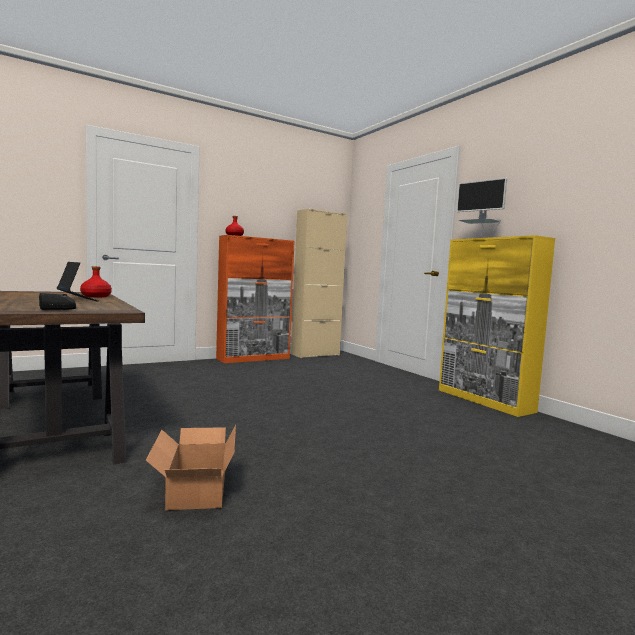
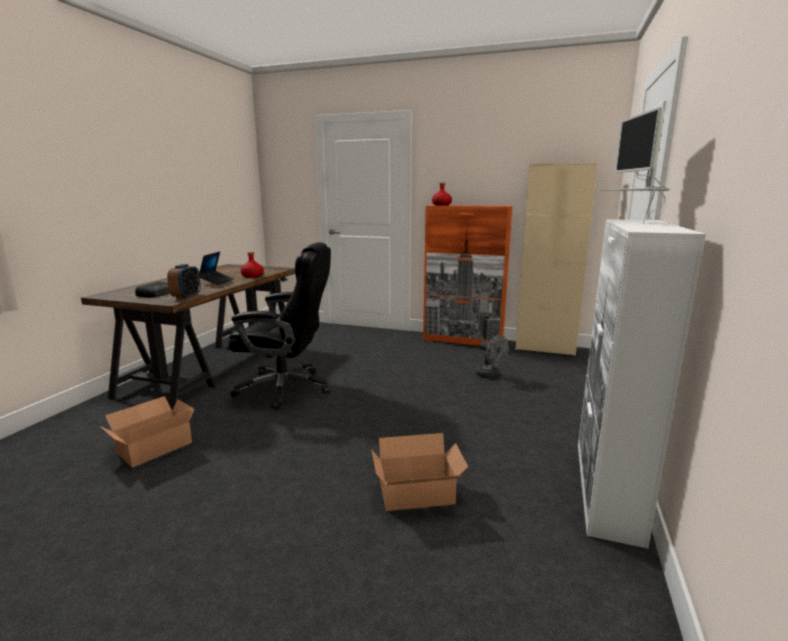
camera: 50 degrees right, 10 degrees up
yellow cabinet [439,235,555,417] -> white cabinet [578,219,706,549]
none -> alarm clock [167,264,201,299]
none -> black office chair [229,242,331,411]
none -> cardboard box [371,433,468,511]
none -> grey fan [476,335,509,378]

